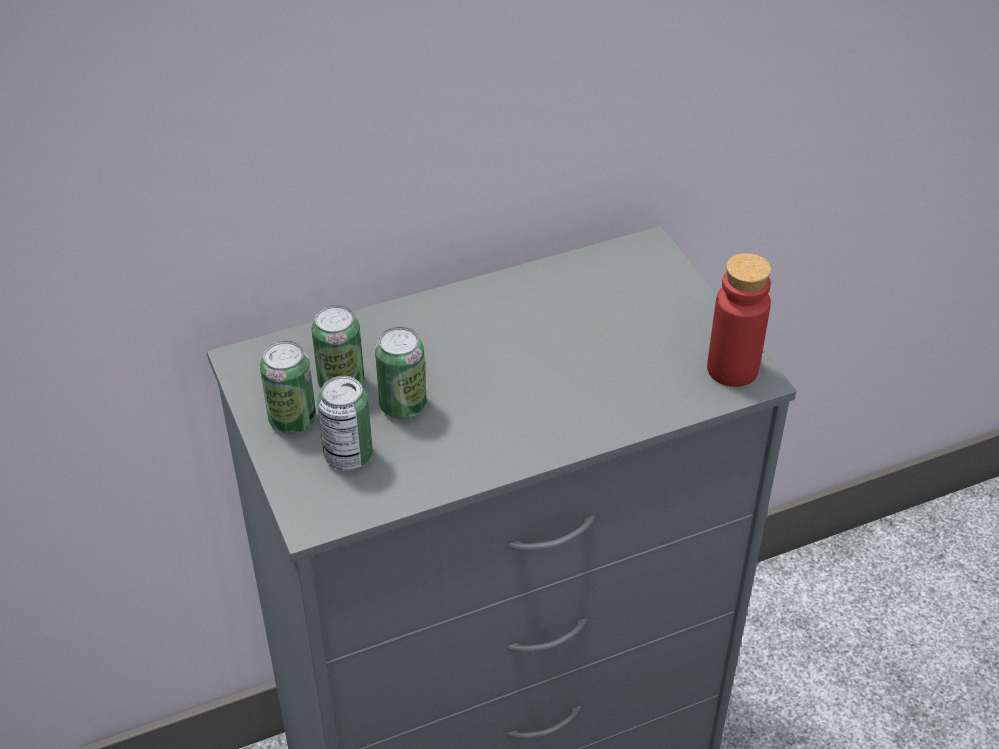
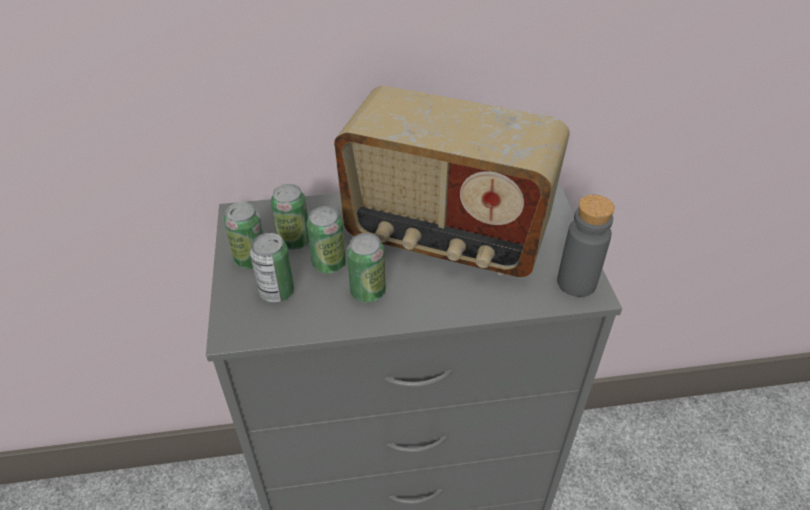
camera: 15 degrees right, 0 degrees up
red bottle [707,253,771,387] -> grey bottle [557,195,615,297]
none -> radio [334,86,570,277]
none -> can [347,233,386,303]

